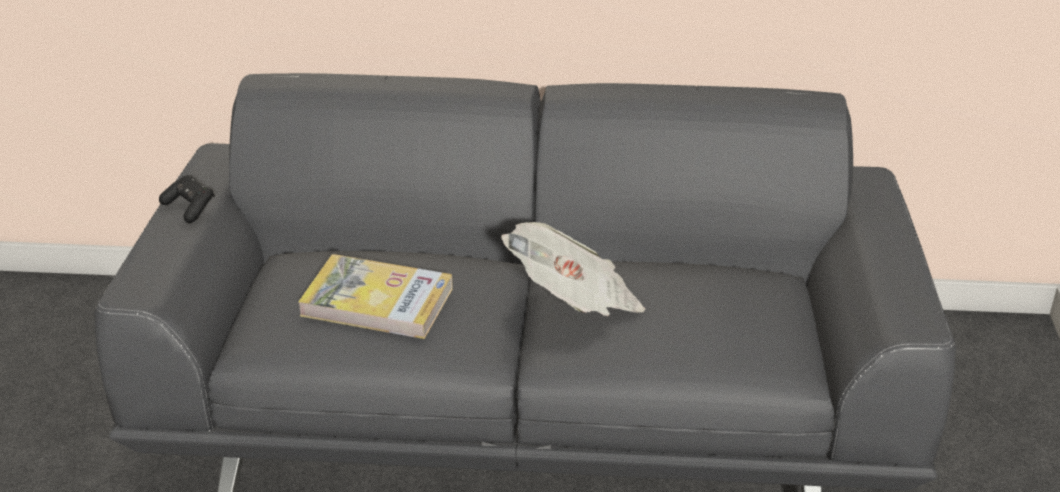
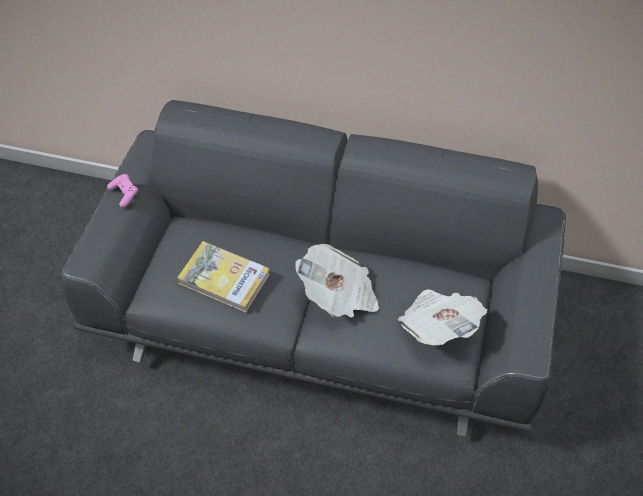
camera: 10 degrees right, 20 degrees up
black game controller [159,175,215,223] -> pink game controller [107,174,139,208]
none -> newspaper [397,289,487,345]

